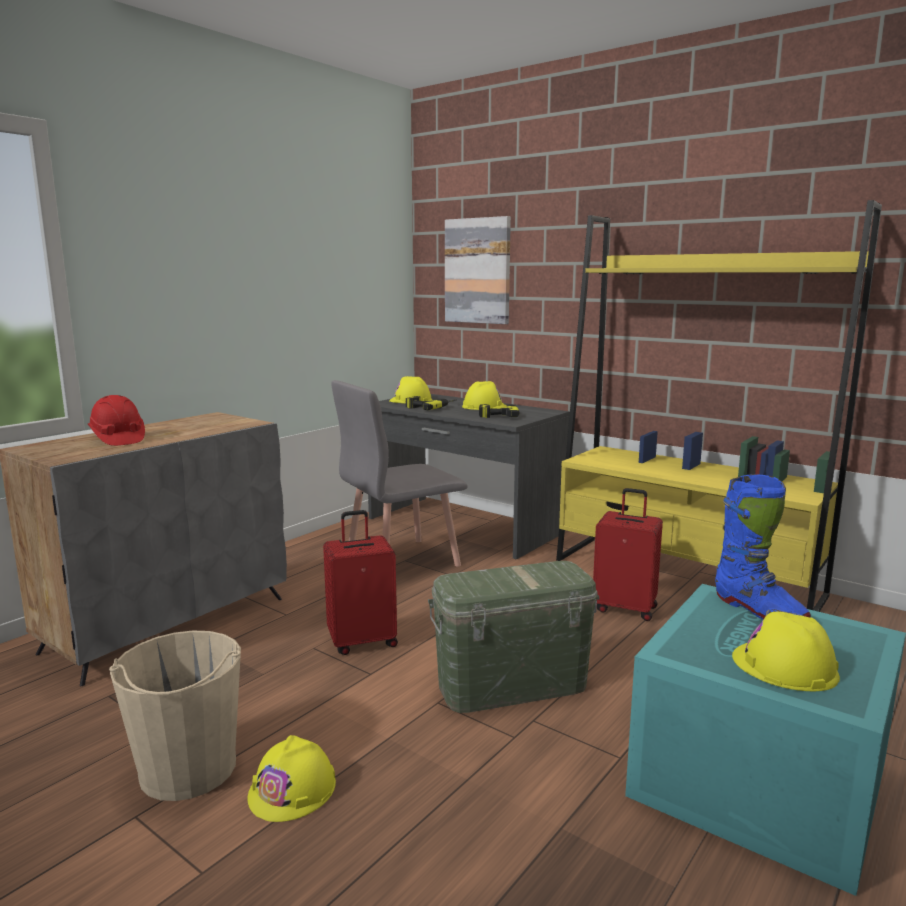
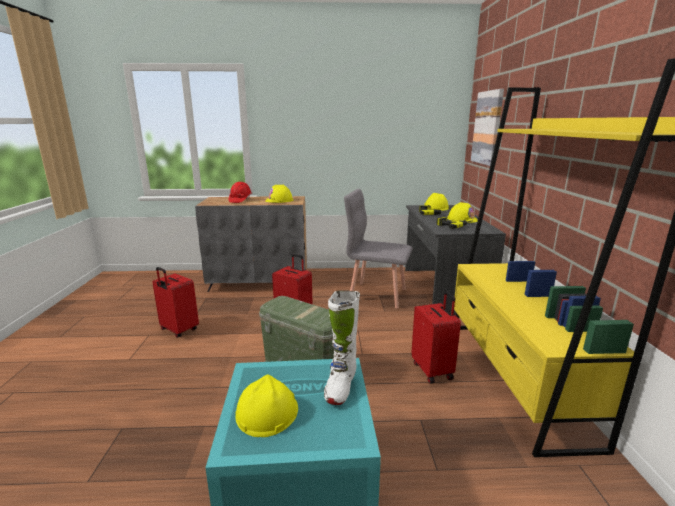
camera: 50 degrees right, 5 degrees up
beige bucket [109,631,241,801] -> red suitcase [152,267,199,338]
yellow hard hat [248,735,336,822] -> yellow hard hat moved to [265,185,293,203]
blue boot [715,474,811,620] -> white boot [324,290,360,405]

